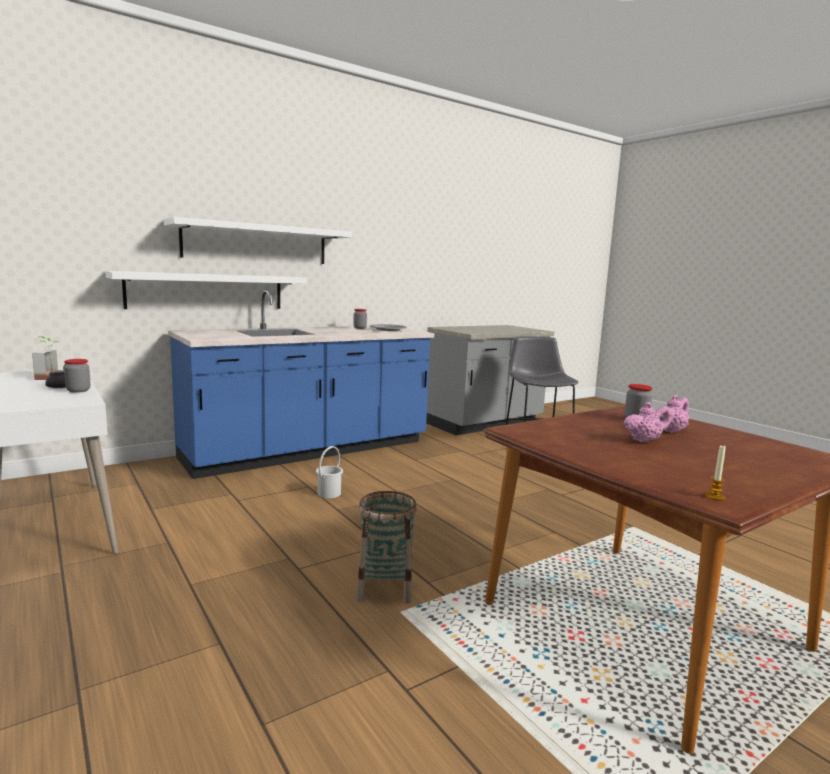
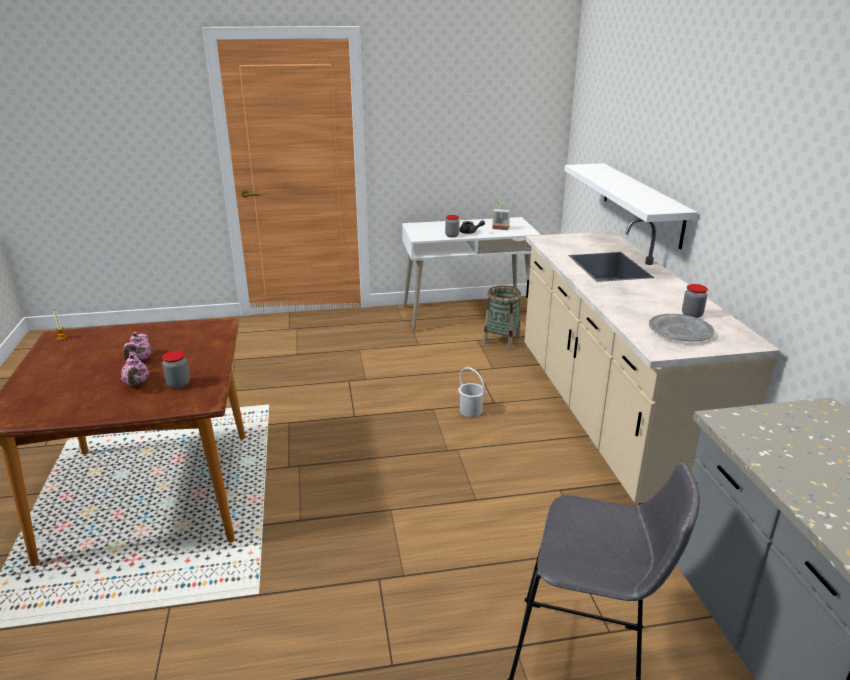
camera: 115 degrees right, 15 degrees up
white shelf [164,217,352,264] -> none
blue counter [168,290,434,479] -> beige counter [525,218,780,505]
basket [357,491,417,604] -> basket moved to [483,286,521,349]

